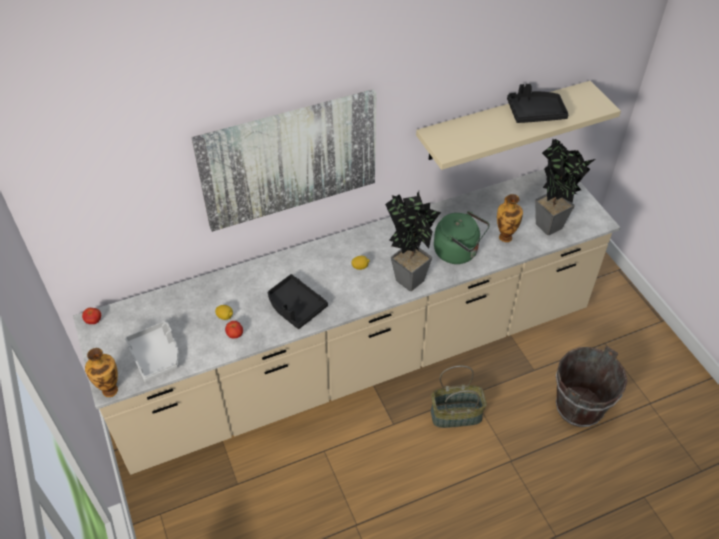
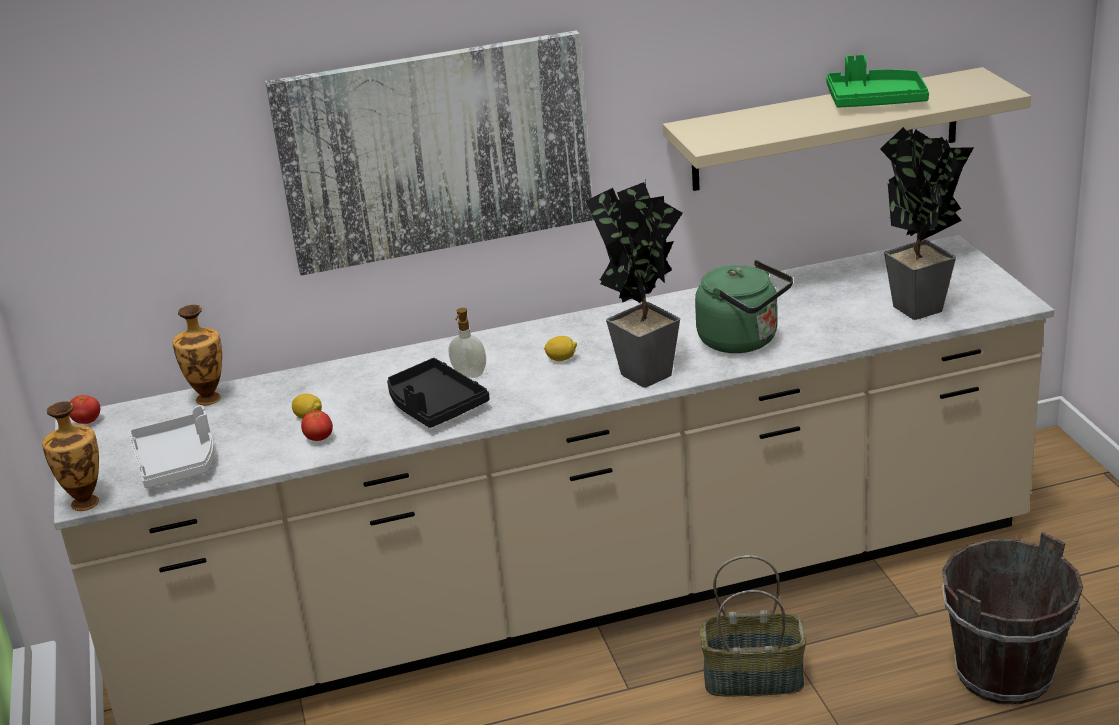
camera: 10 degrees right, 20 degrees down
vase [497,194,523,242] -> vase moved to [173,305,222,405]
black tray [507,84,569,123] -> green tray [826,55,929,108]
none -> soap dispenser [449,308,486,378]

